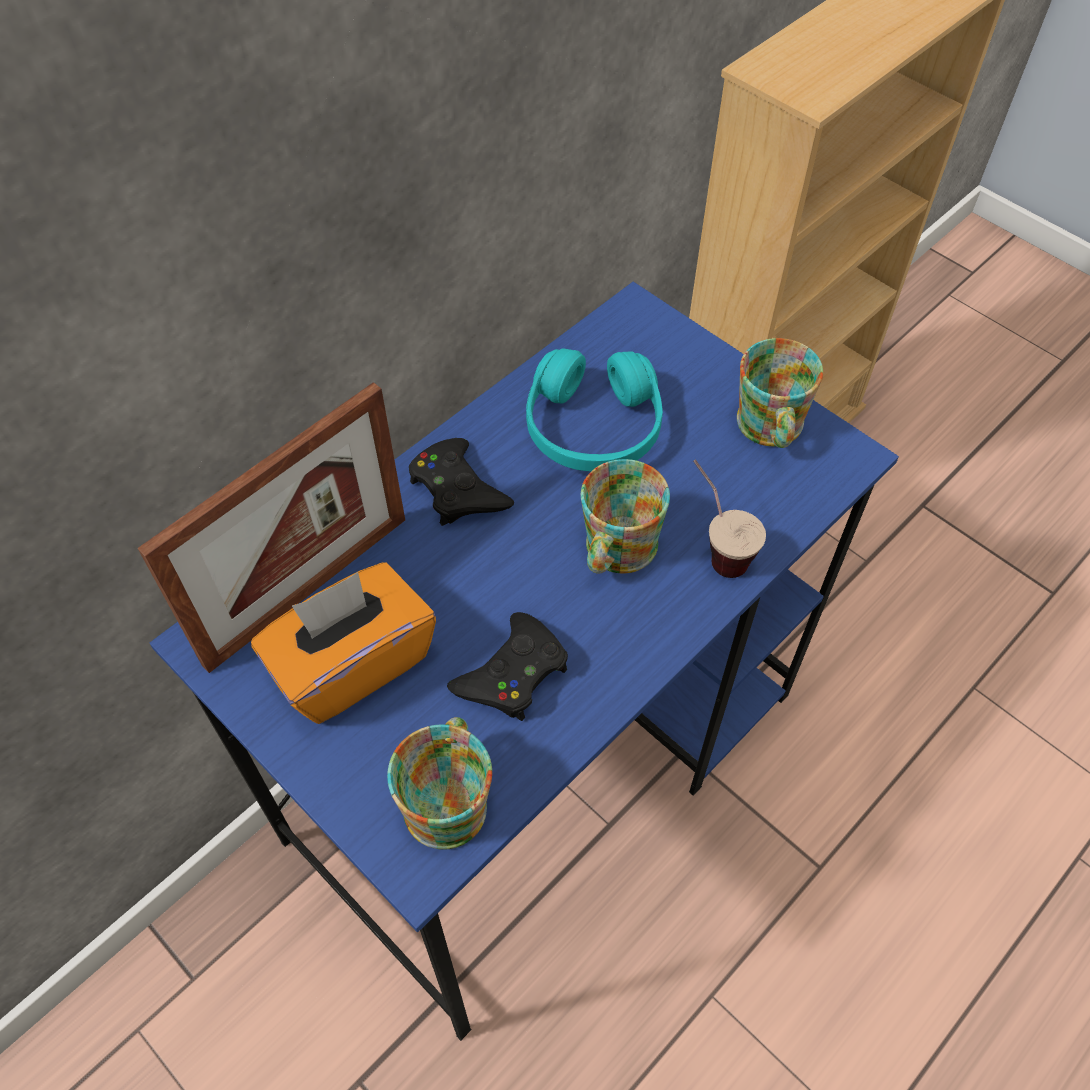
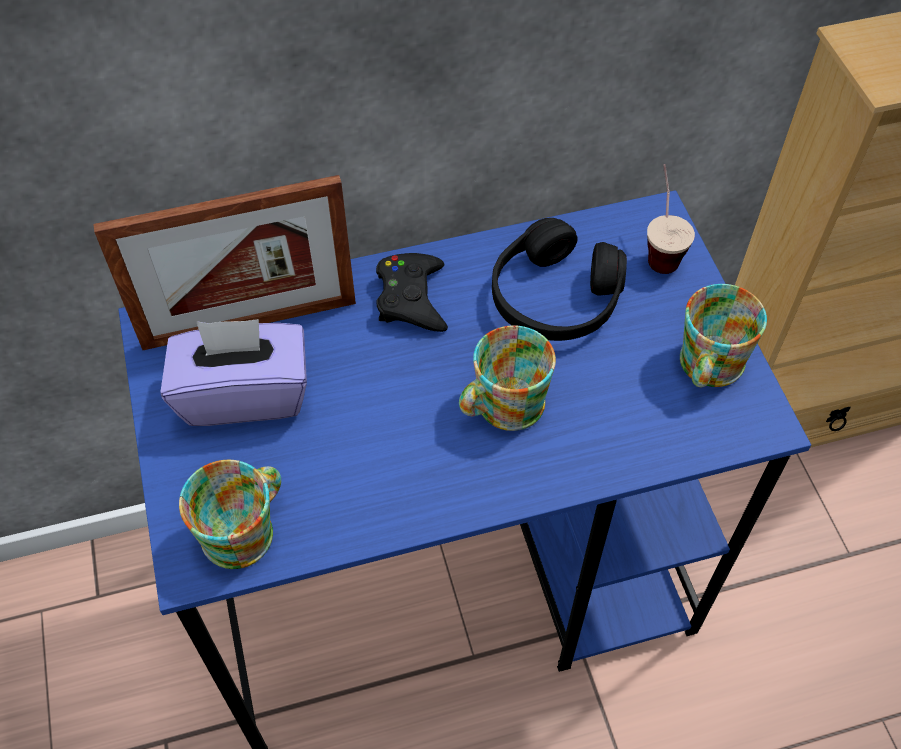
camera: 30 degrees right, 0 degrees up
orange tissue box [251,562,436,724] -> purple tissue box [160,319,307,426]
black game controller [447,612,568,721] -> none
turquoise headphones [526,348,663,471] -> black headphones [492,218,627,341]
cup [693,459,766,578] -> cup moved to [647,164,695,274]

